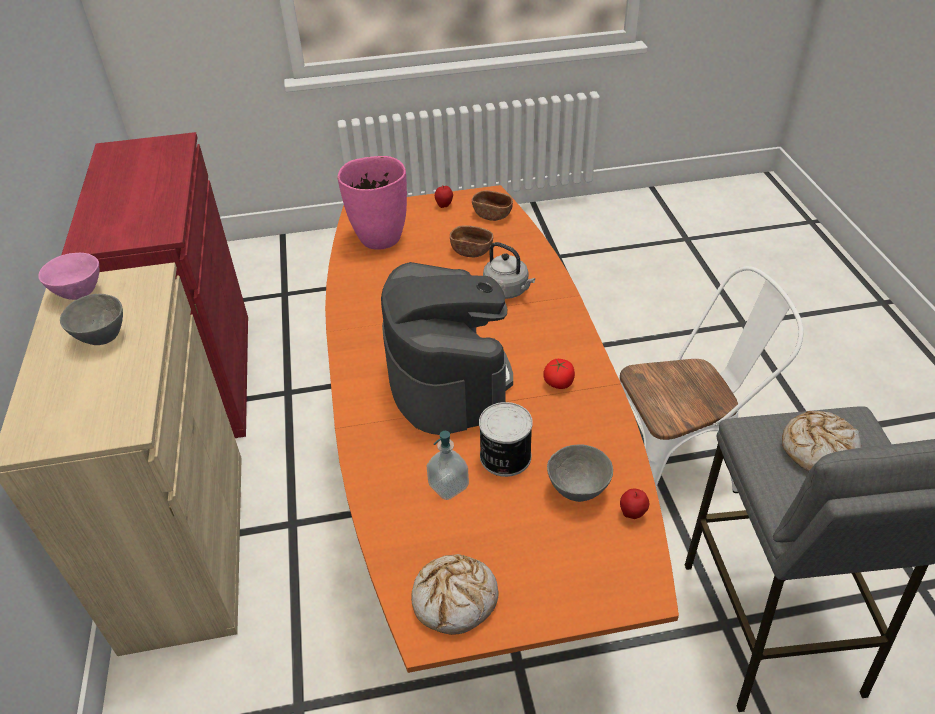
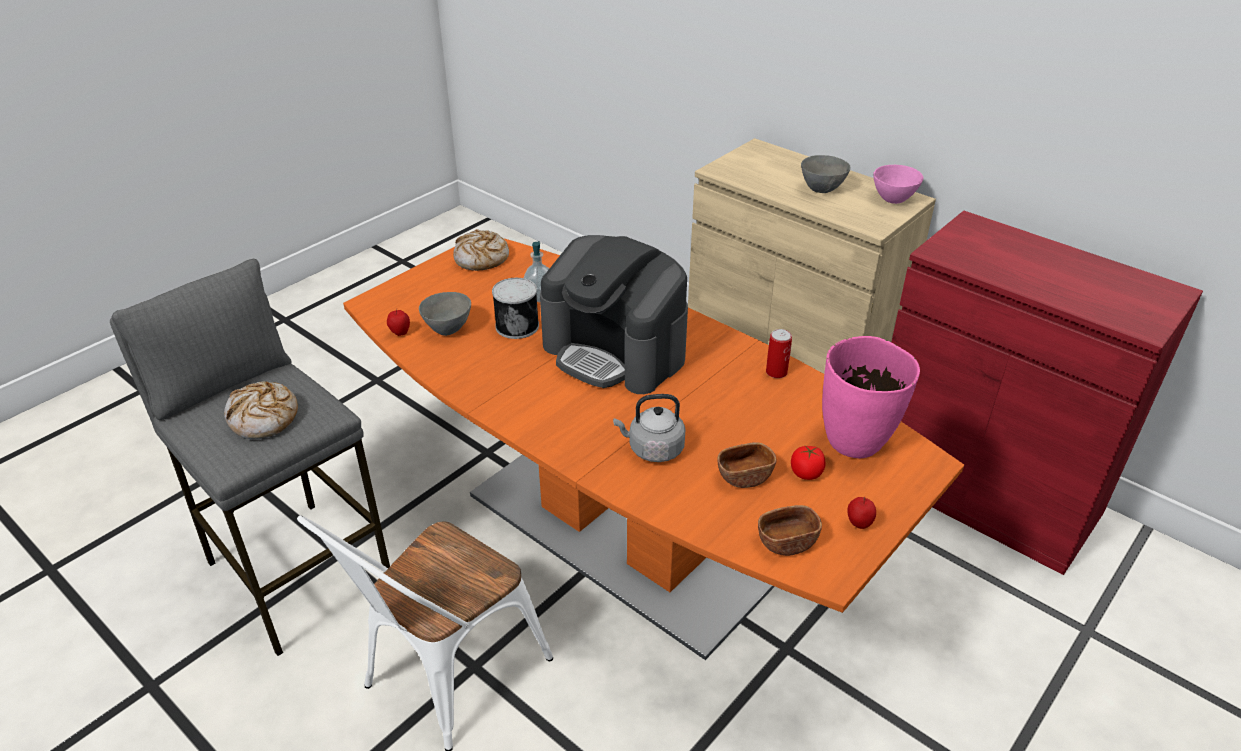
camera: 140 degrees right, 5 degrees down
tomato [543,359,575,389] -> tomato moved to [791,446,825,480]
none -> can [766,329,792,378]

